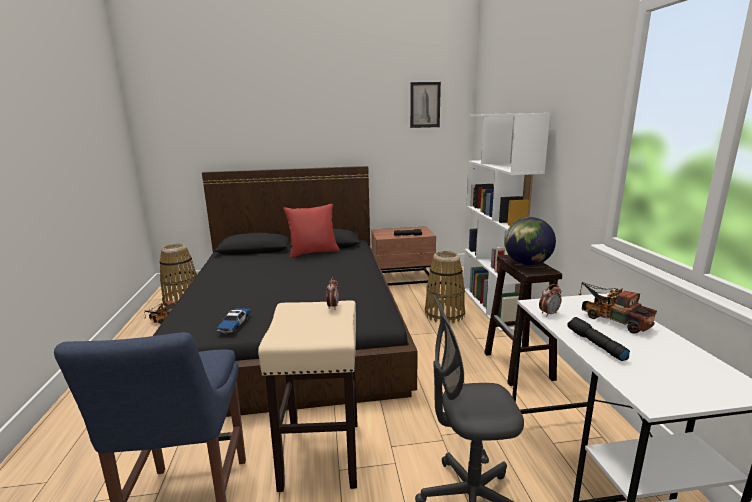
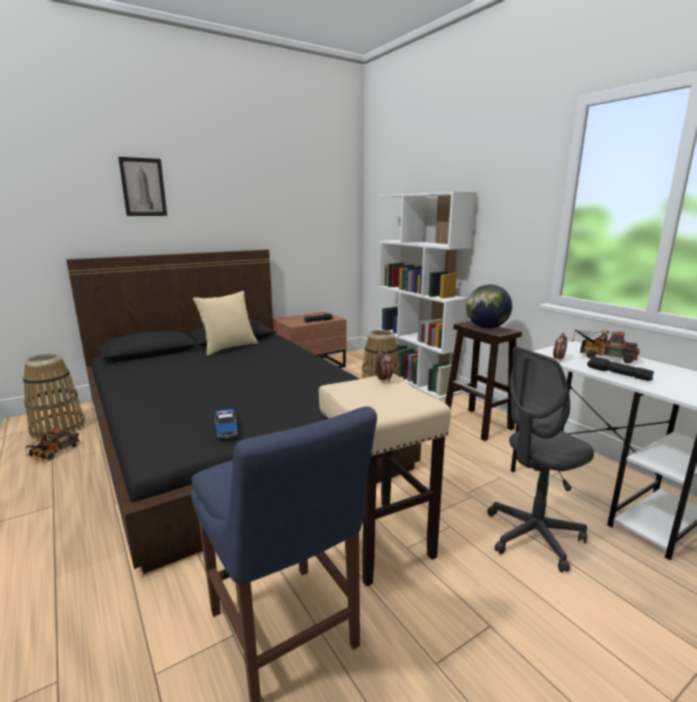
camera: 25 degrees left, 0 degrees up
red pillow [283,204,340,258] -> beige pillow [193,291,258,356]
picture [410,82,441,128] -> picture moved to [118,157,167,216]

